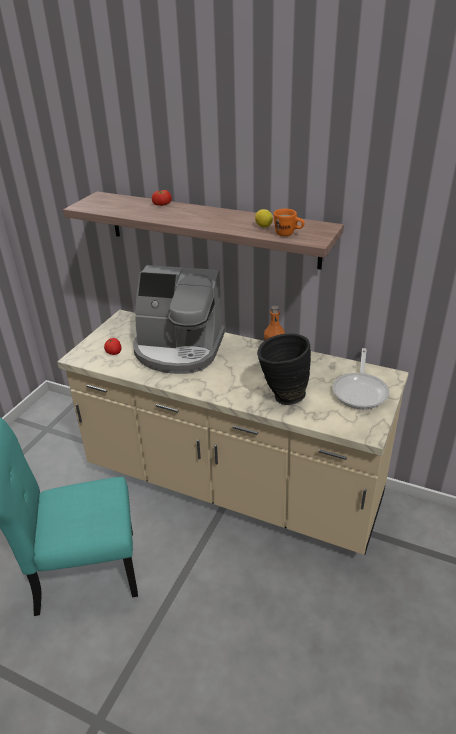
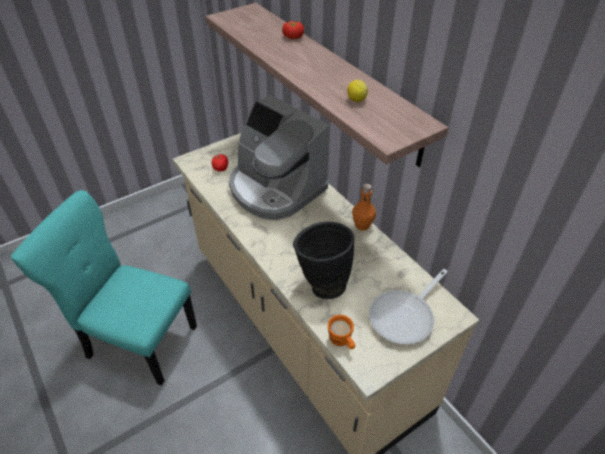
camera: 30 degrees right, 10 degrees up
orange mug [273,209,305,236] -> orange mug moved to [328,315,355,349]

